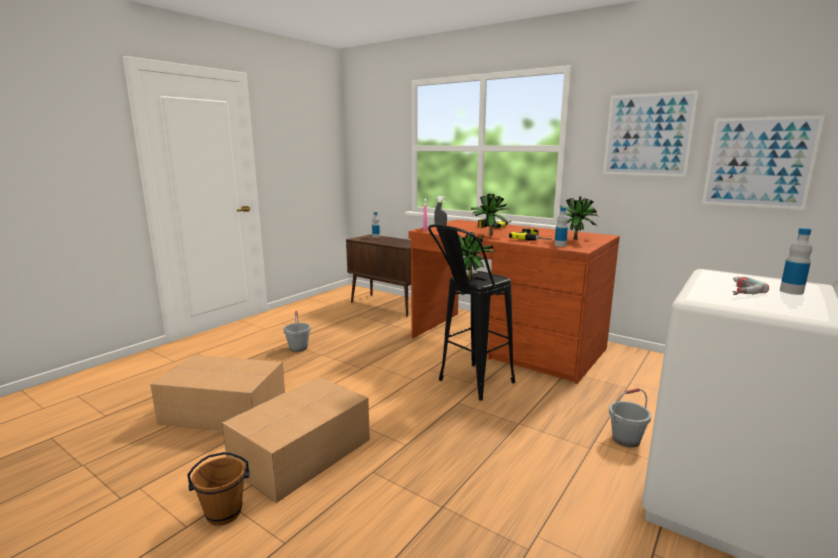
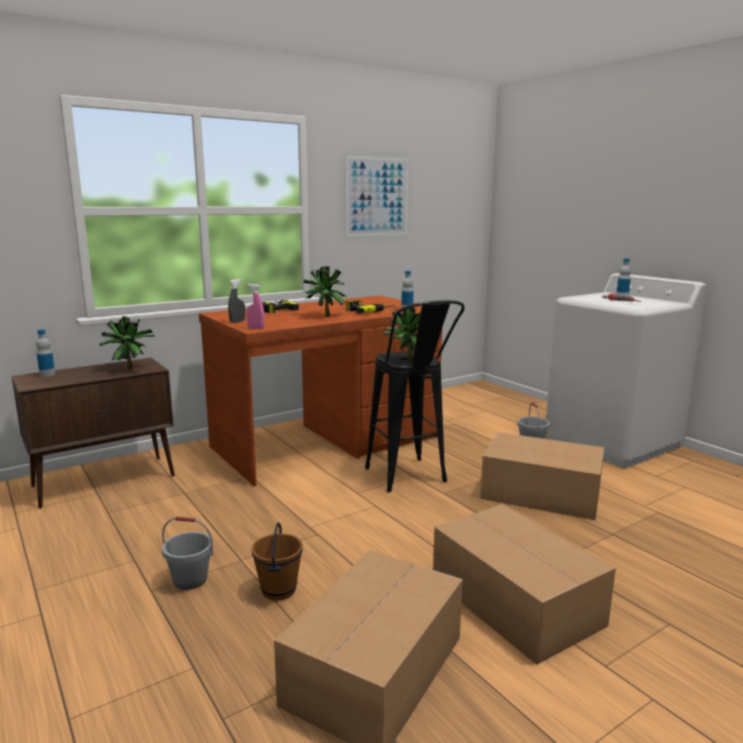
camera: 70 degrees left, 0 degrees up
brown bucket [187,452,250,526] -> brown bucket moved to [252,522,303,601]
potted plant [559,196,598,240] -> potted plant moved to [100,316,154,370]
picture [702,115,825,210] -> none
none -> cardboard box [480,432,604,520]

